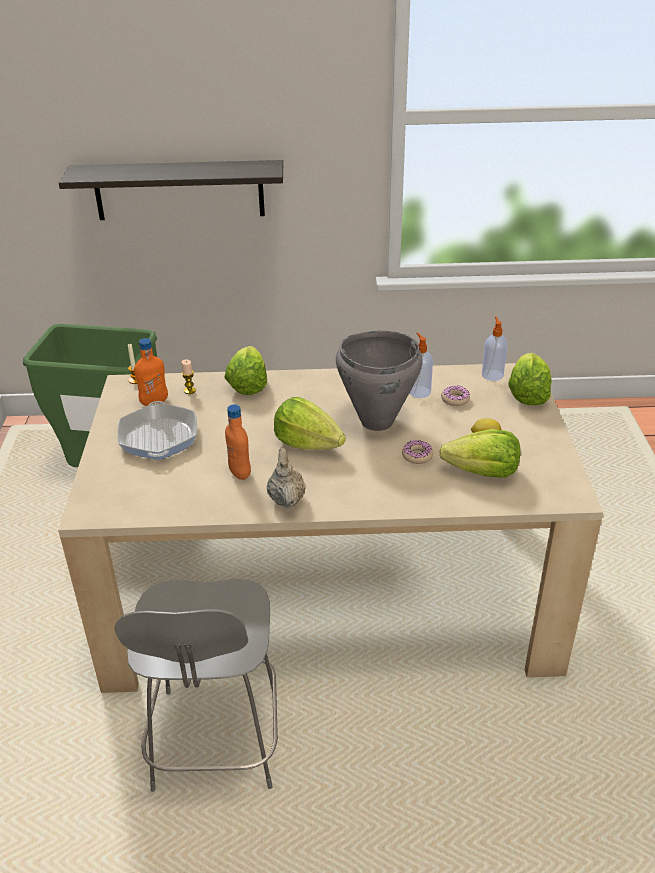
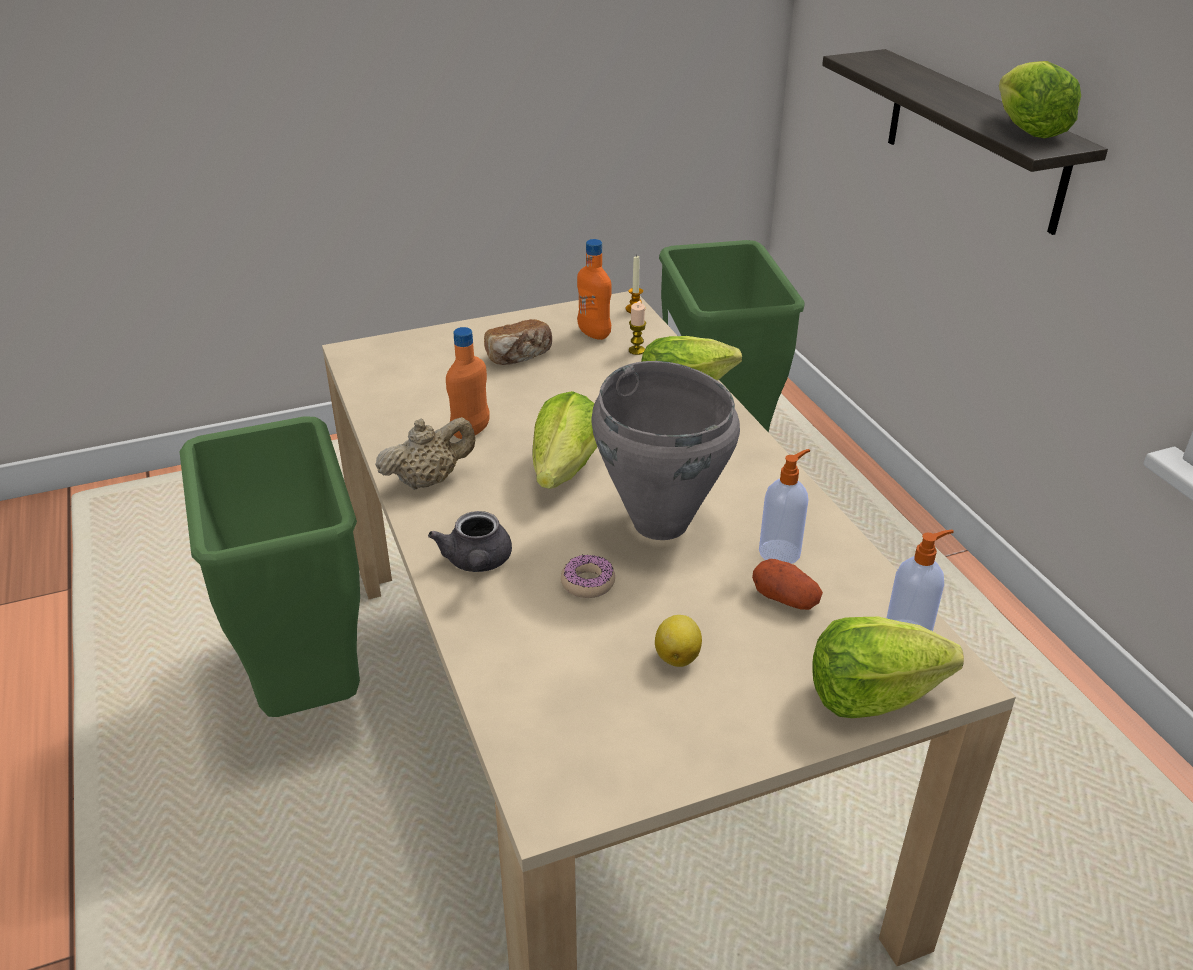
camera: 70 degrees right, 0 degrees up
grey chair [115,579,278,792] -> green trash can [179,417,360,717]
frying pan [117,401,197,460] -> bread [484,319,552,365]
lettuce [439,429,521,478] -> lettuce moved to [999,61,1081,138]
donut [441,385,470,406] -> potato [752,559,823,610]
none -> grey teapot [428,511,512,572]

